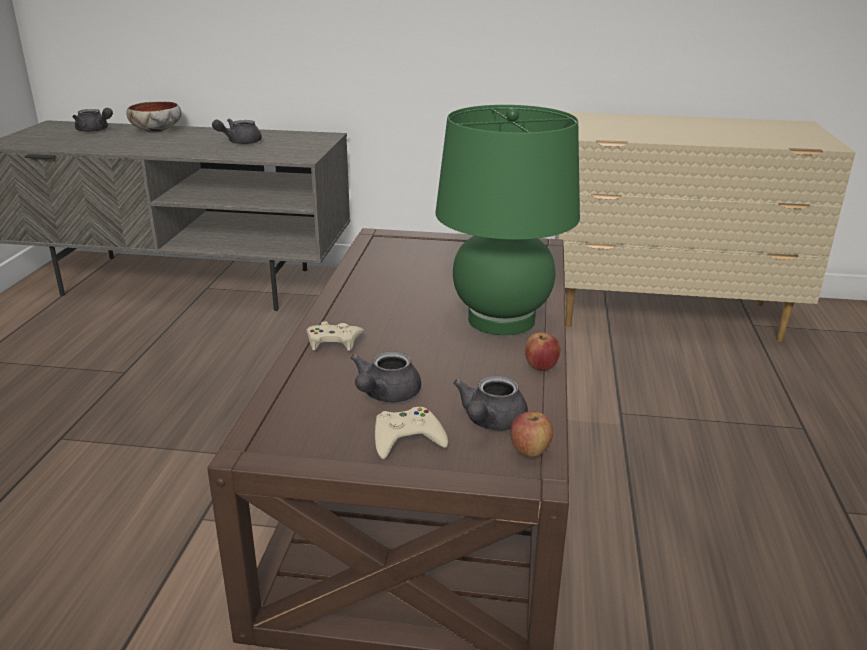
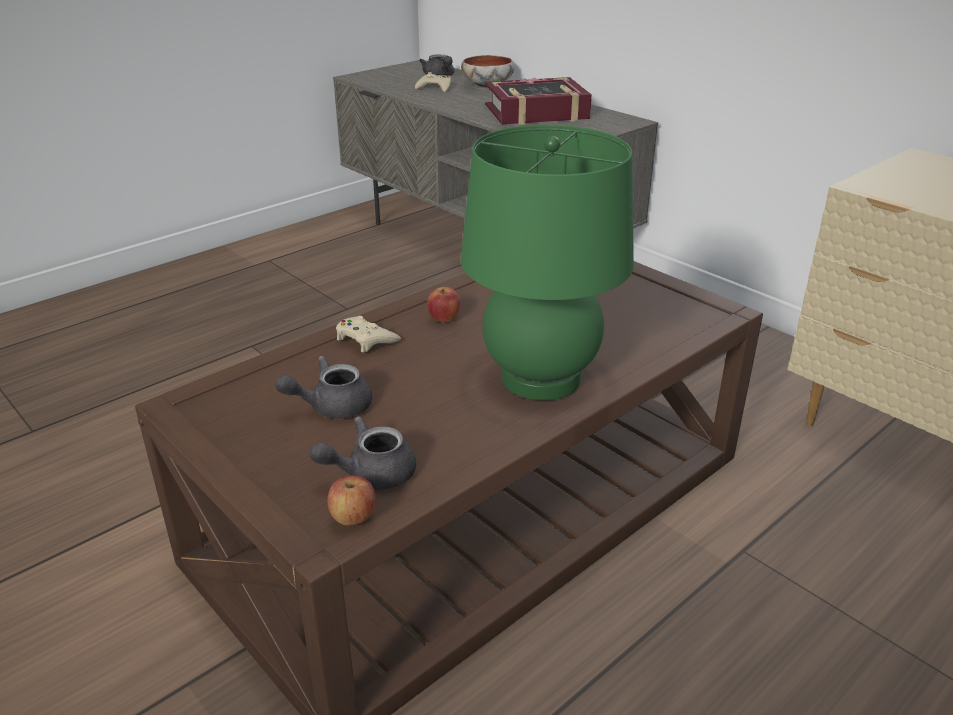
camera: 40 degrees right, 5 degrees up
grey teapot [212,119,262,144] -> book [485,77,592,125]
beige game controller [375,407,448,459] -> beige game controller moved to [415,72,451,92]
apple [525,332,560,371] -> apple moved to [427,287,461,323]

